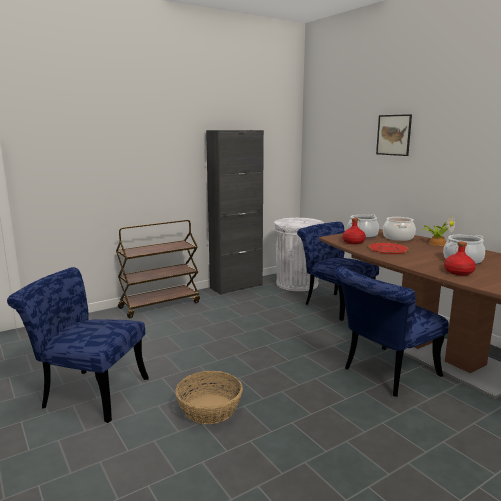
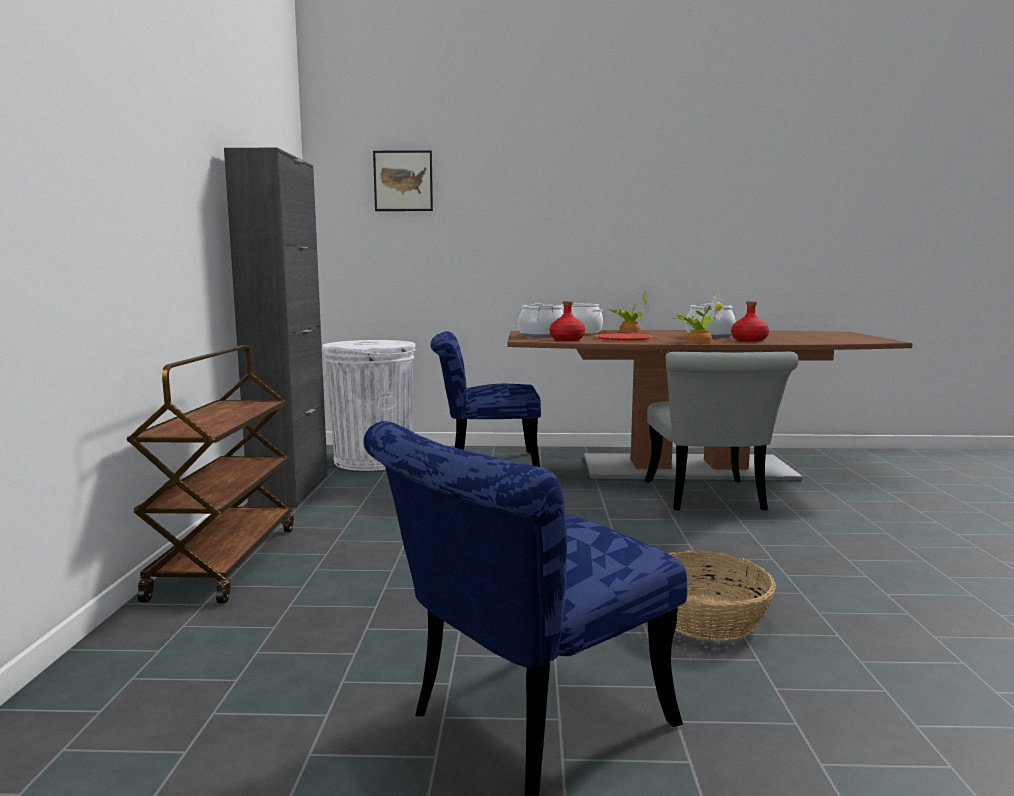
camera: 55 degrees left, 5 degrees down
blue chair [335,267,449,397] -> grey chair [644,352,799,511]
picture [376,114,412,156] -> picture moved to [373,150,433,211]
none -> potted plant [673,292,724,343]

